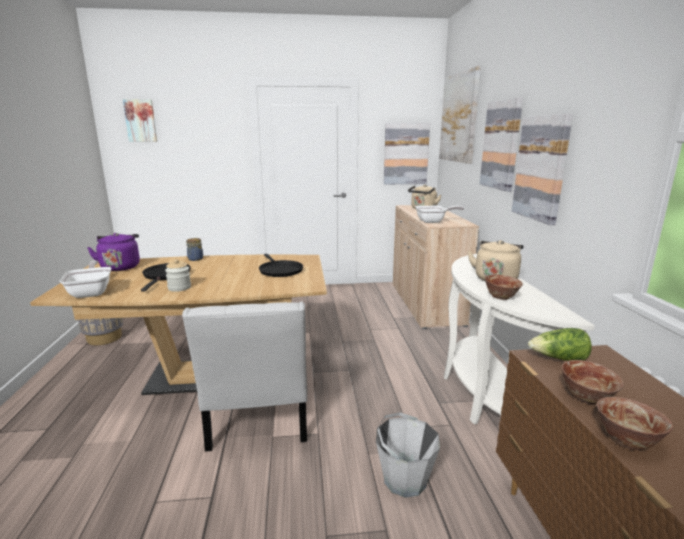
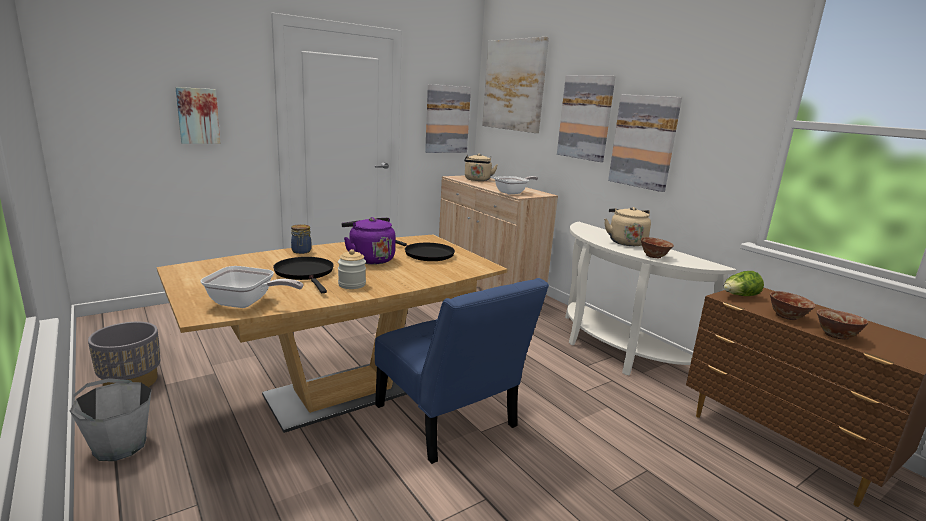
camera: 30 degrees left, 0 degrees up
frying pan [60,260,111,298] -> frying pan turned 150 degrees clockwise [200,266,303,308]
purple kettle [87,233,140,271] -> purple kettle moved to [342,217,396,265]
picture [123,99,157,142] -> picture moved to [175,87,221,144]
white chair [182,301,307,452] -> blue chair [375,278,549,464]
grey bucket [376,412,440,498] -> grey bucket moved to [70,378,152,461]

